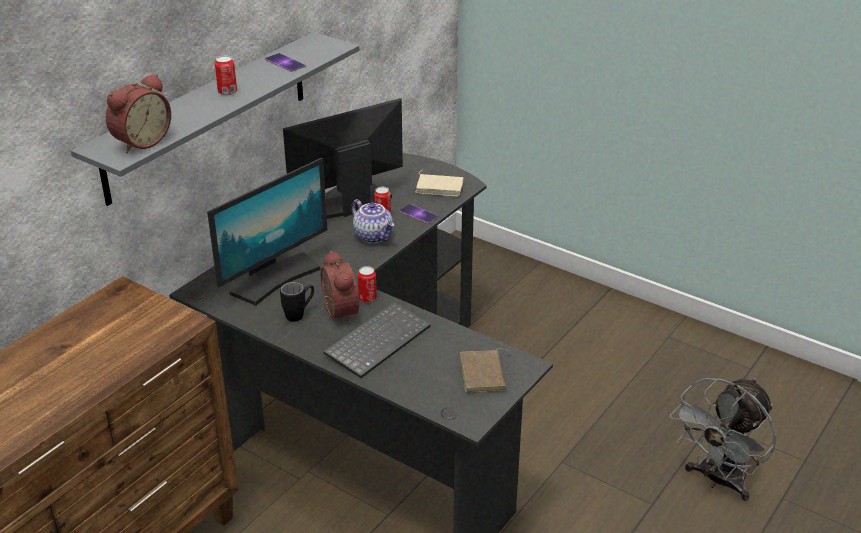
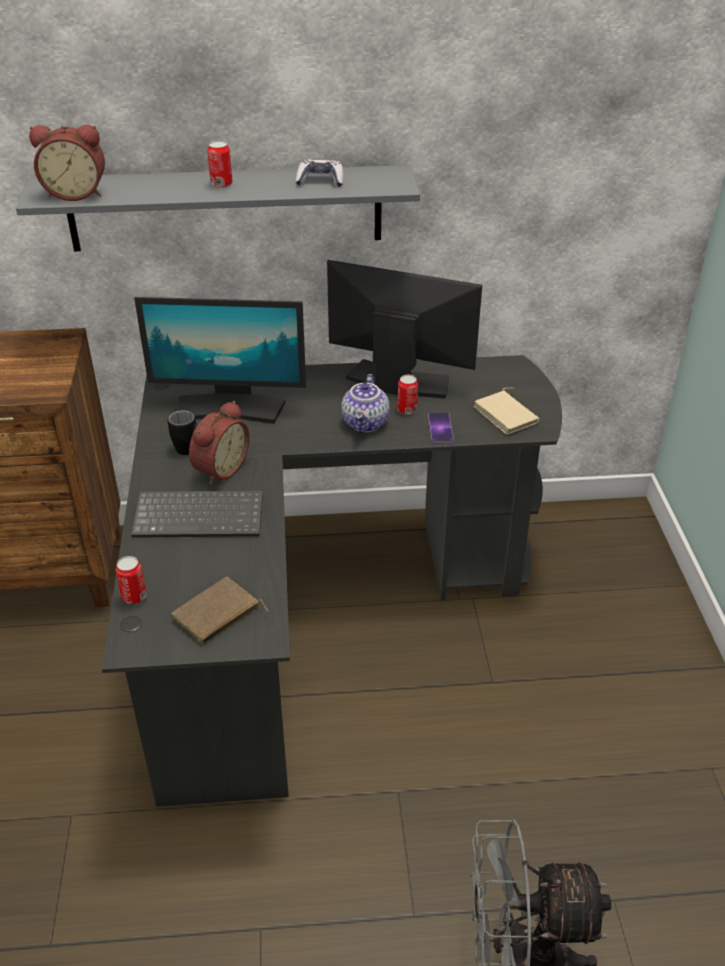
camera: 50 degrees right, 5 degrees up
phone [265,53,306,72] -> game controller [295,160,344,187]
can [358,266,377,303] -> can moved to [116,556,147,604]

